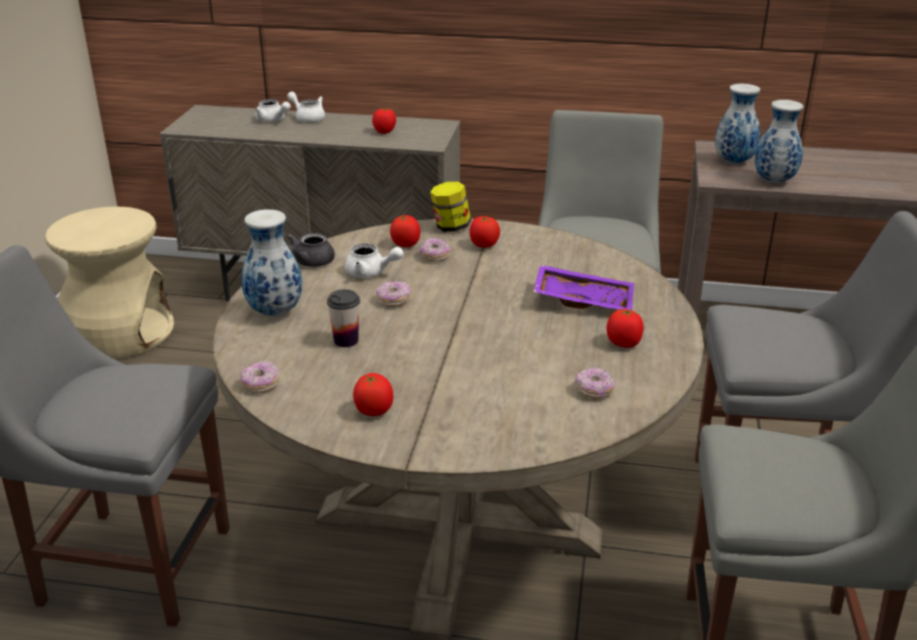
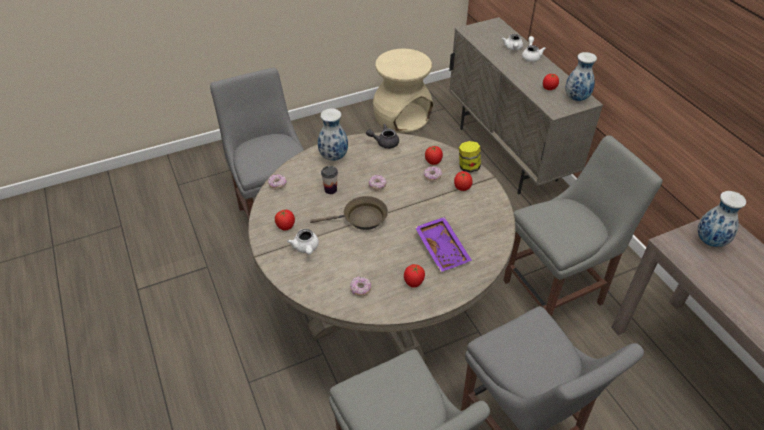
camera: 55 degrees right, 15 degrees up
white teapot [345,243,404,278] -> white teapot moved to [287,229,319,255]
vase [755,100,803,184] -> vase moved to [565,52,597,101]
none -> brown frying pan [310,196,388,230]

